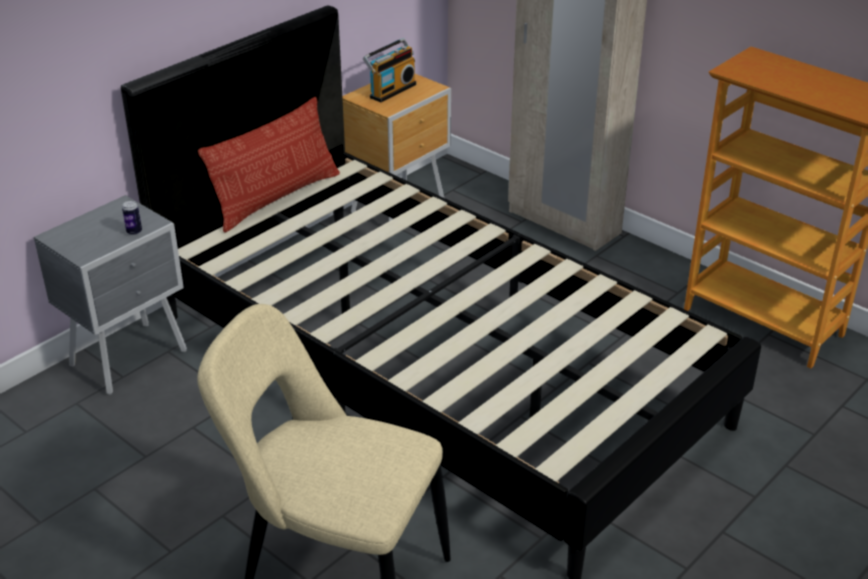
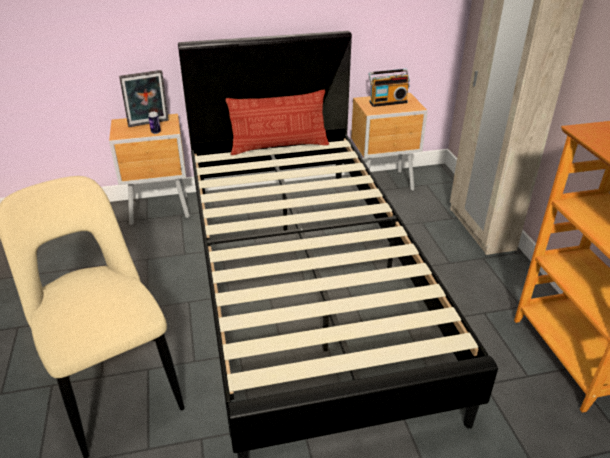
camera: 35 degrees right, 0 degrees up
grey nightstand [34,195,187,395] -> brown nightstand [109,114,190,225]
none -> picture frame [119,70,169,127]

